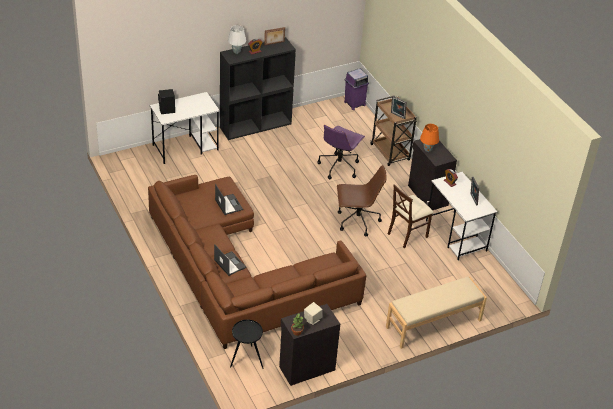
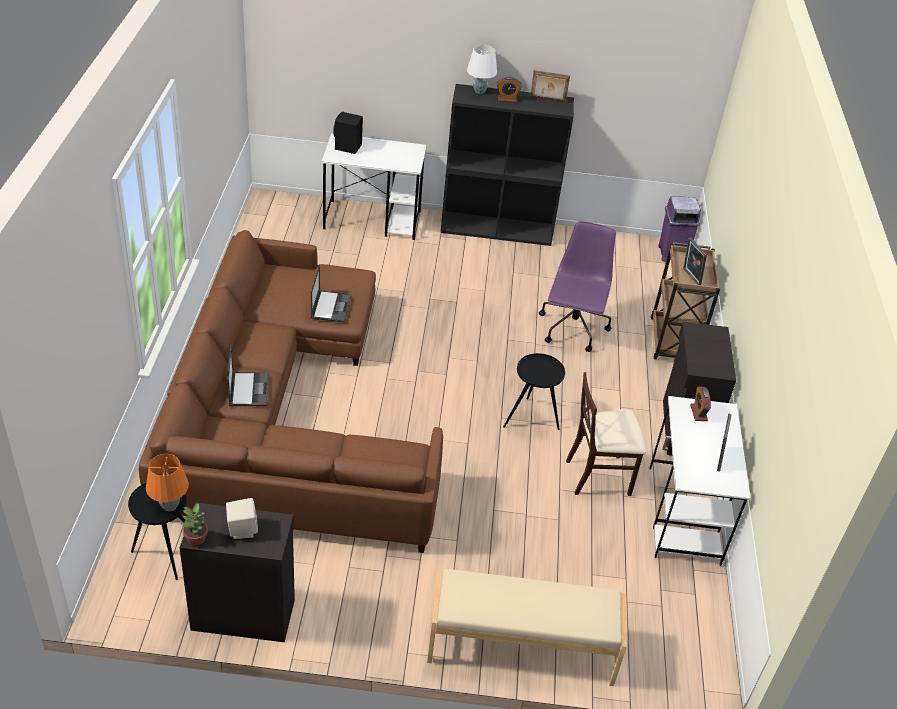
camera: 30 degrees right, 0 degrees up
purple office chair [317,125,365,179] -> purple office chair turned 135 degrees clockwise [539,221,616,352]
brown office chair [337,165,387,237] -> black side table [503,353,565,430]
orange table lamp [420,124,439,152] -> orange table lamp moved to [146,454,189,511]

